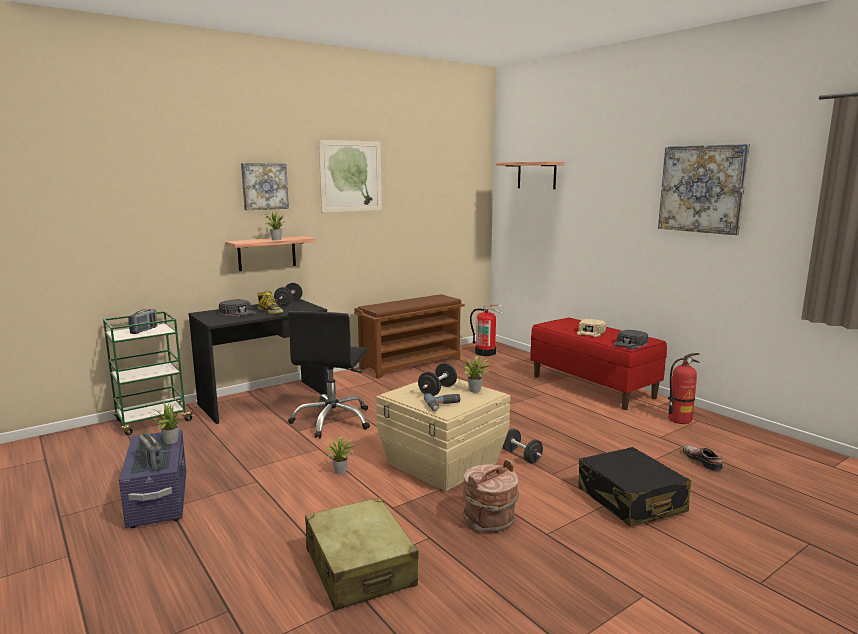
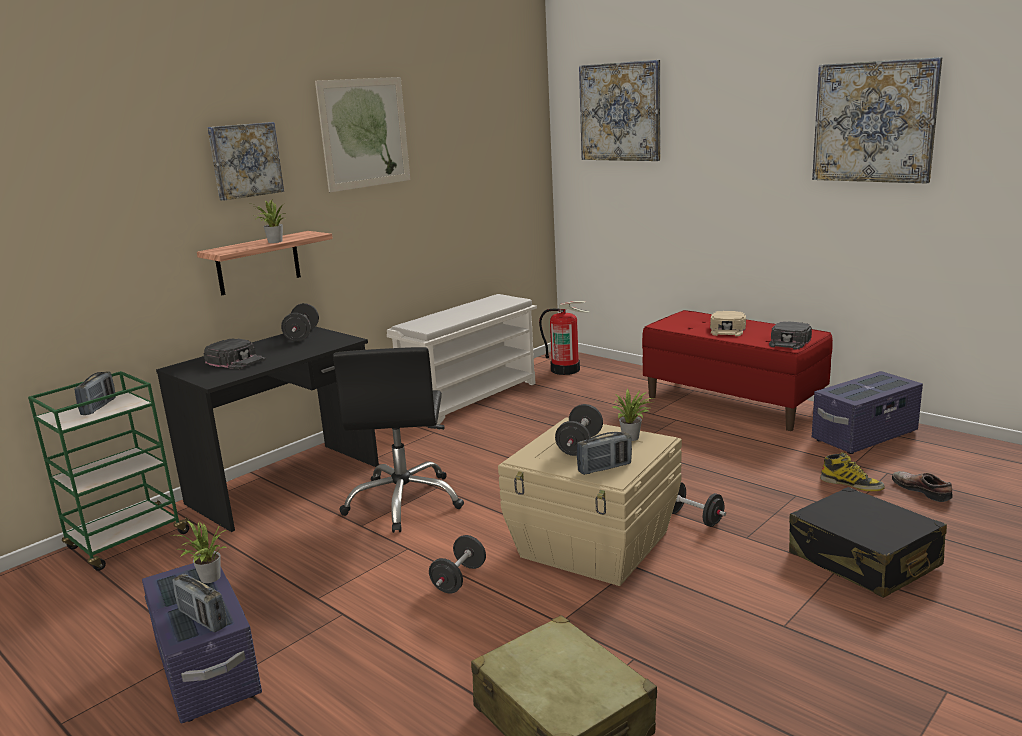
camera: 10 degrees left, 5 degrees up
boot [257,291,283,314] -> boot moved to [820,452,885,491]
potted plant [326,435,355,474] -> black dumbbell [429,535,486,594]
brown shoe rack [354,294,465,379] -> white shoe rack [387,294,537,425]
power drill [424,393,460,411] -> radio [577,432,632,475]
brown bucket [463,459,519,533] -> none
shelf [496,162,564,189] -> picture [579,60,660,161]
fire extinguisher [668,353,700,424] -> purple storage box [812,371,923,454]

